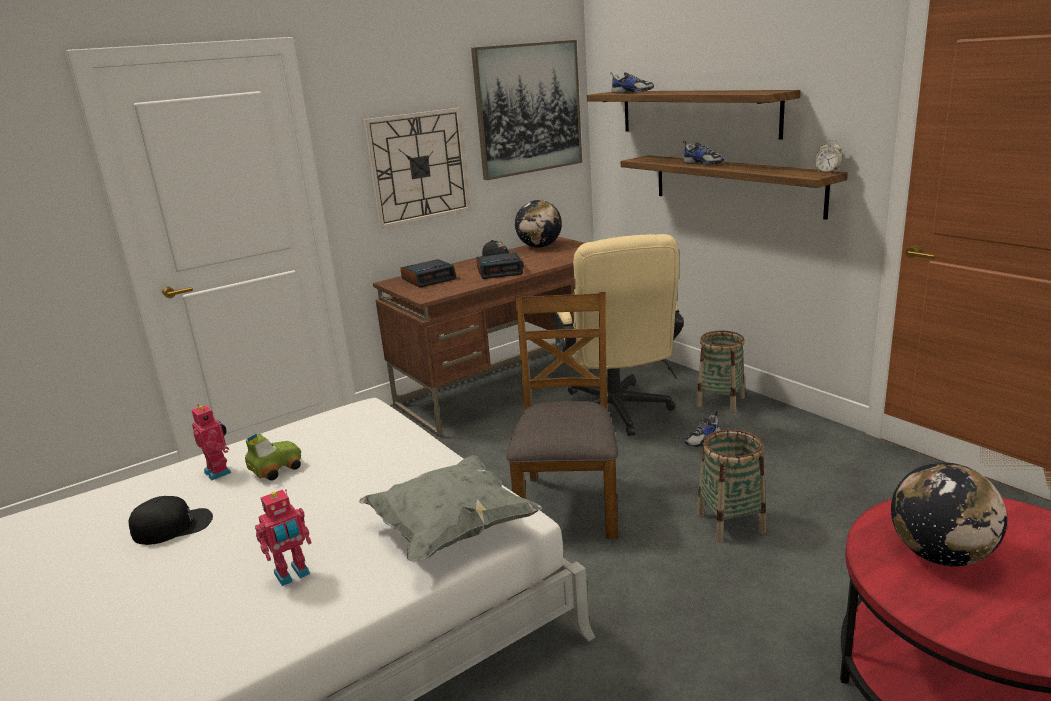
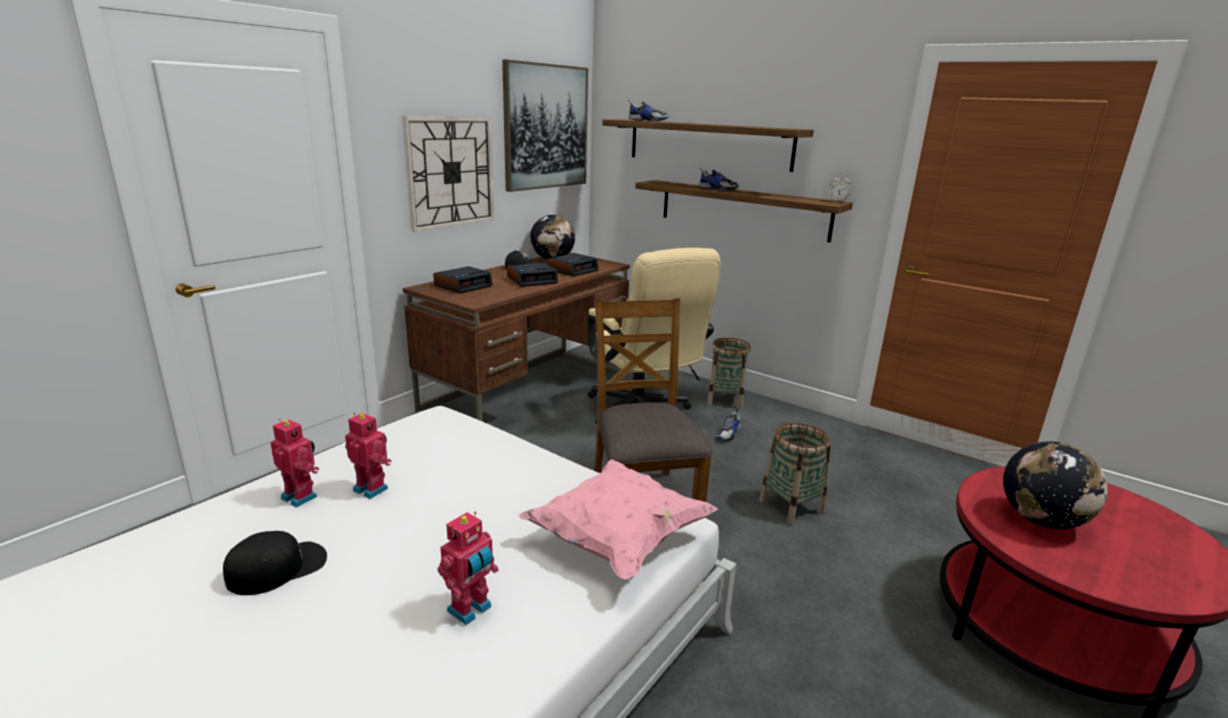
camera: 20 degrees left, 0 degrees up
toy car [245,433,301,481] -> toy robot [345,412,392,499]
grey pillow [359,455,542,562] -> pink pillow [519,459,718,579]
none -> alarm clock [547,253,599,276]

